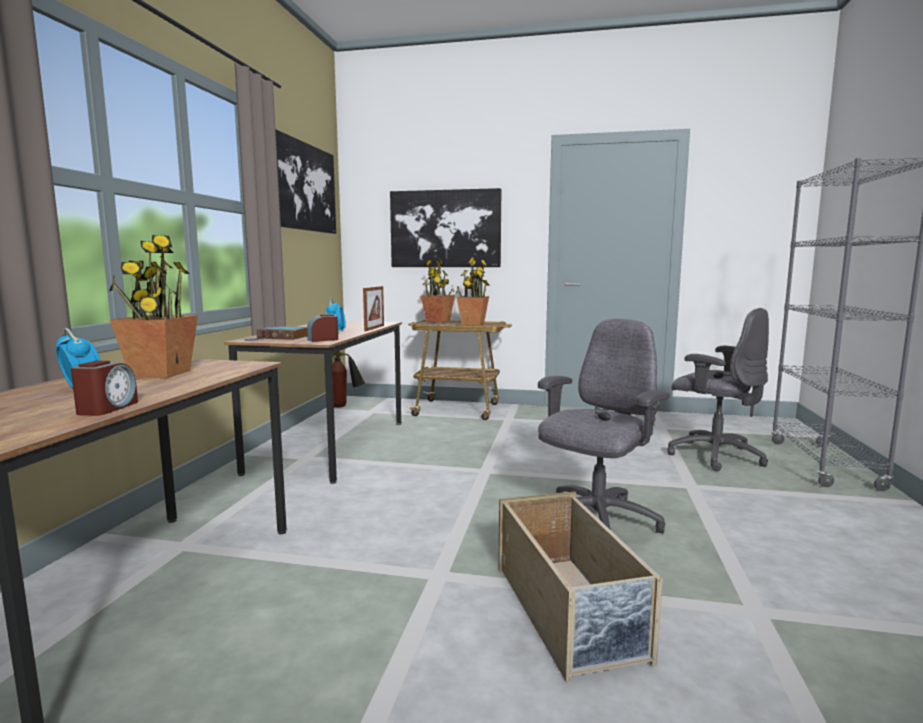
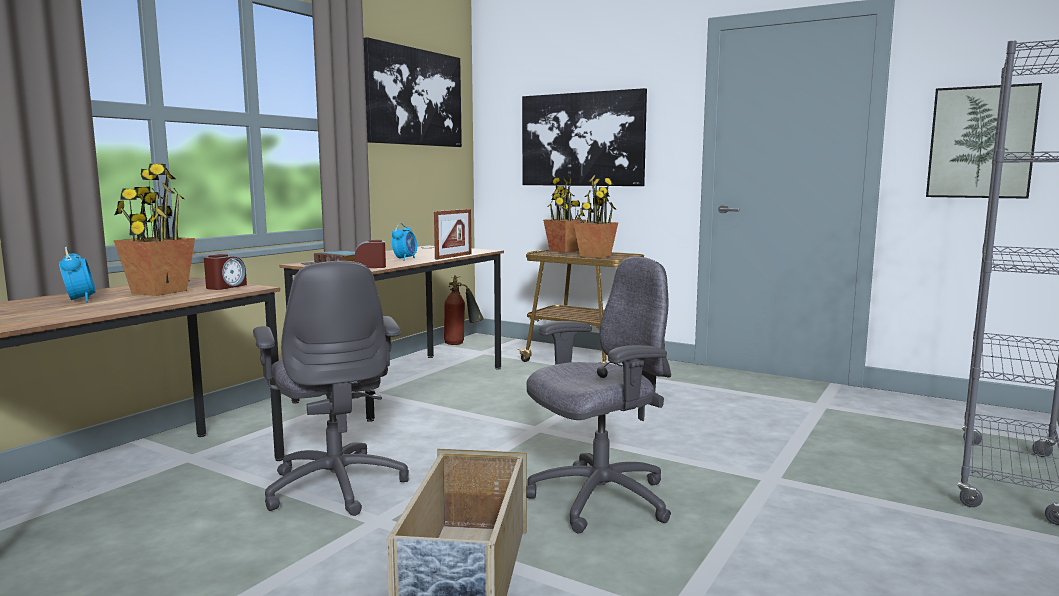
camera: 20 degrees right, 0 degrees up
alarm clock [71,361,138,416] -> alarm clock moved to [204,254,247,290]
grey office chair [668,308,769,472] -> grey office chair moved to [253,261,409,516]
none -> picture [926,83,1042,199]

